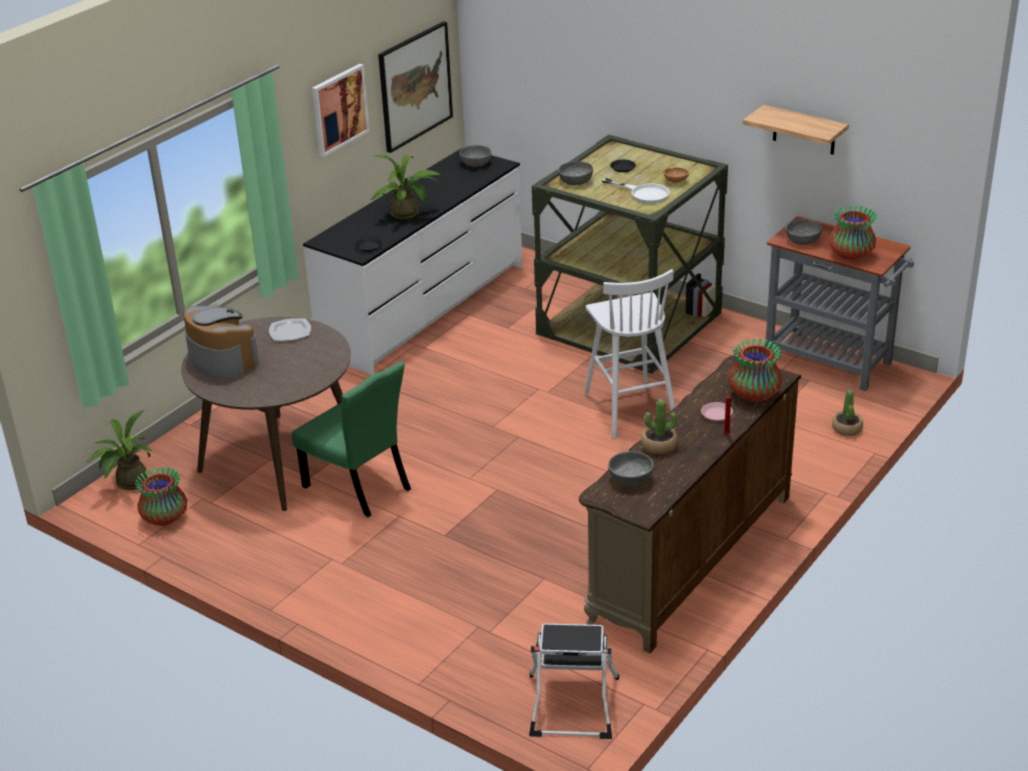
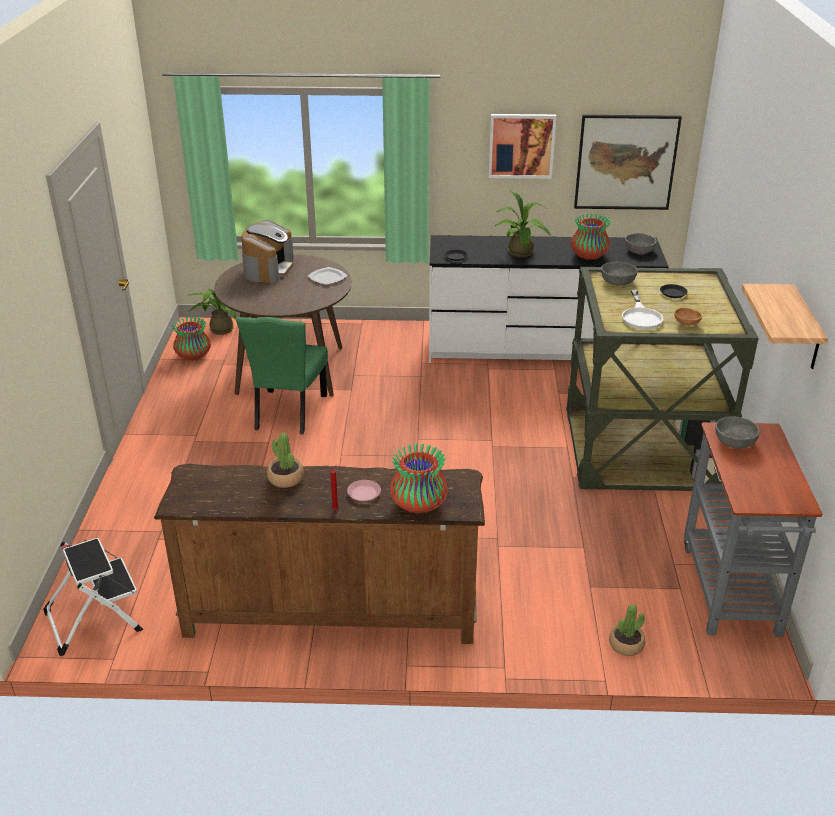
camera: 55 degrees right, 0 degrees up
white stool [584,269,675,438] -> none
grey bowl [608,451,654,486] -> none
vase [829,205,876,260] -> vase moved to [571,213,611,260]

